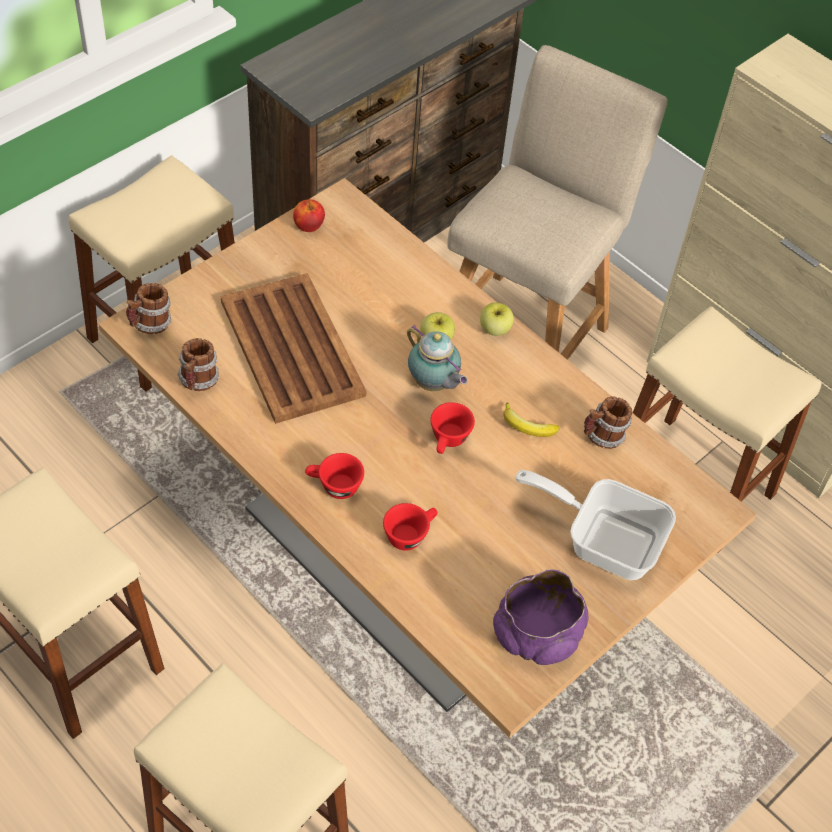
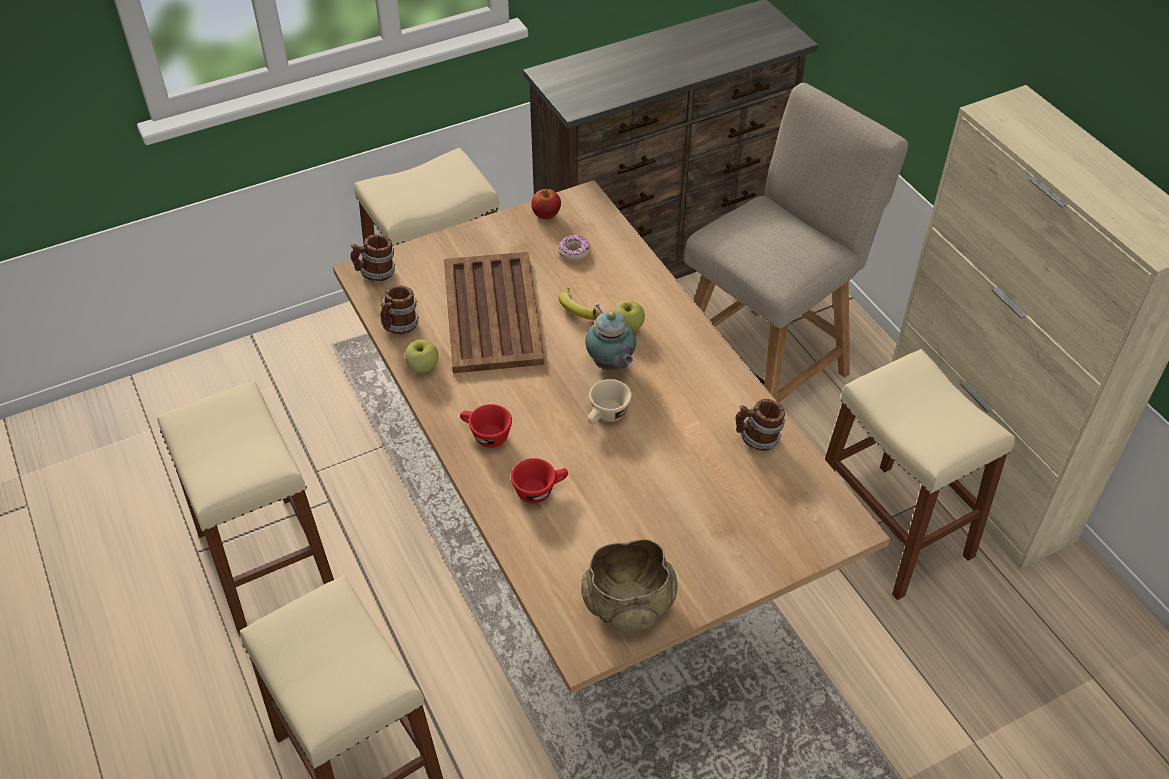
camera: 20 degrees right, 5 degrees down
red cup [430,402,475,454] -> beige cup [588,379,632,424]
apple [480,302,514,336] -> apple moved to [405,339,439,373]
purple bowl [493,569,588,665] -> beige bowl [581,539,677,632]
banana [503,402,560,437] -> banana moved to [559,288,604,320]
frying pan [515,470,676,580] -> none
none -> donut [558,235,591,261]

